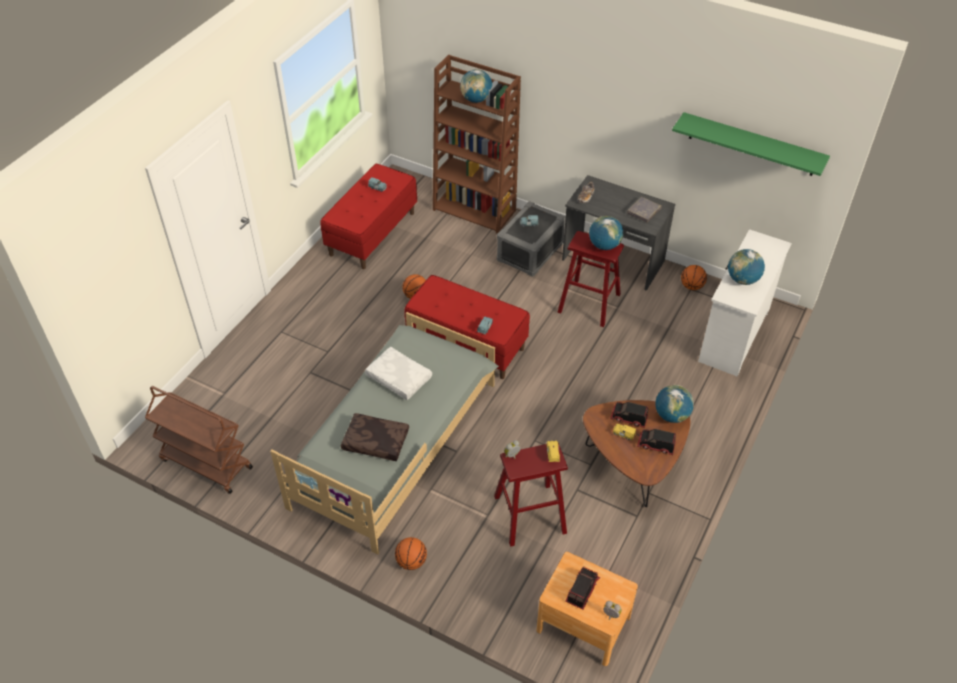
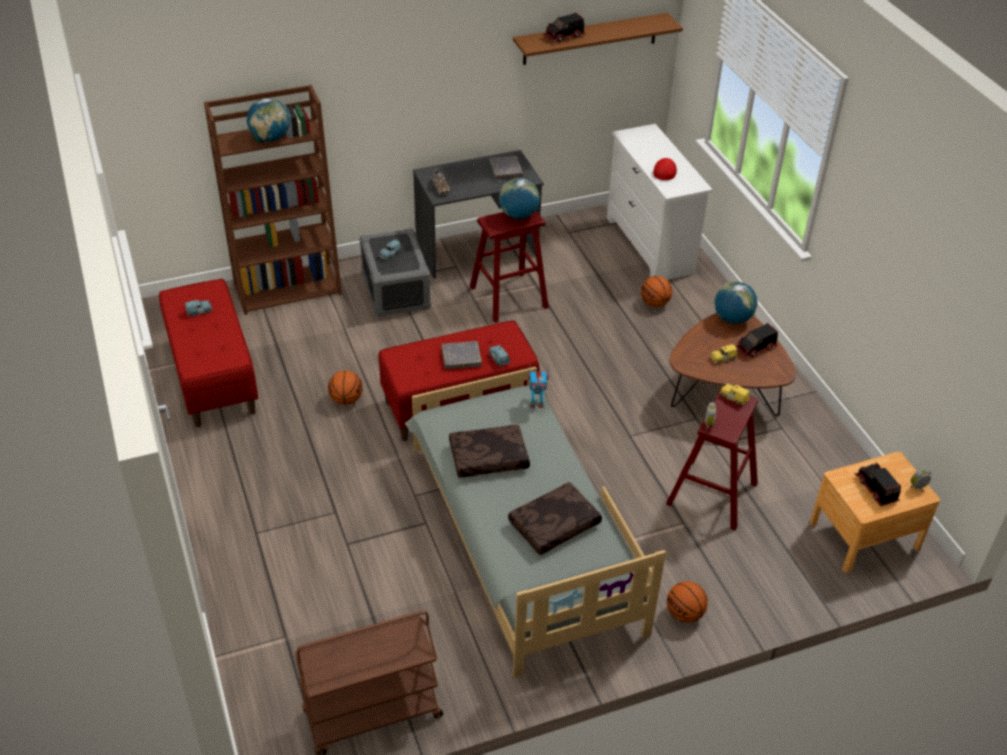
camera: 50 degrees left, 5 degrees down
white pillow [365,347,432,400] -> brown pillow [449,425,530,477]
toy truck [610,402,648,428] -> toy truck moved to [544,12,585,42]
green shelf [672,112,830,176] -> brown shelf [513,13,683,65]
basketball [681,265,707,290] -> basketball moved to [641,276,672,307]
globe [728,249,765,285] -> red cap [653,158,677,180]
none -> grey book [441,341,482,369]
none -> toy robot [528,363,549,408]

